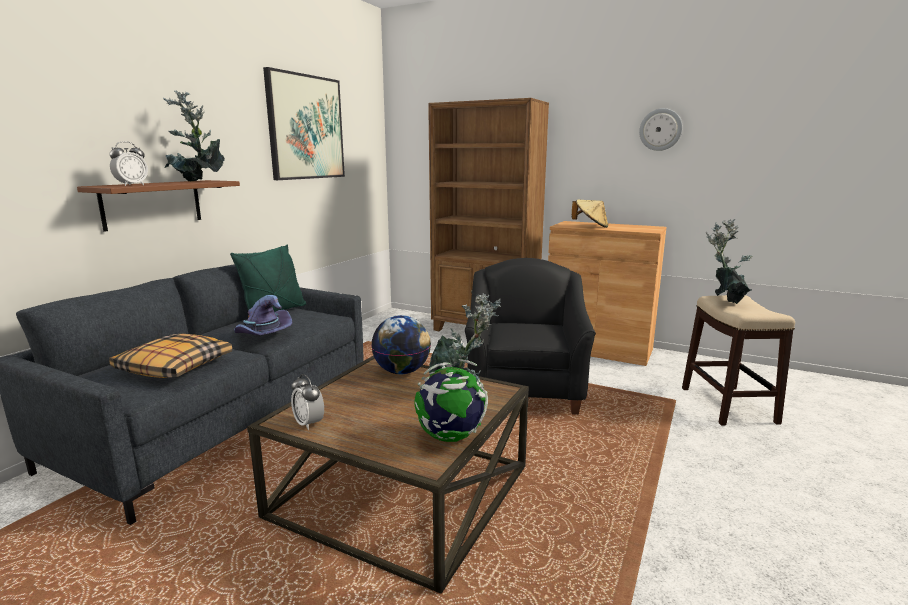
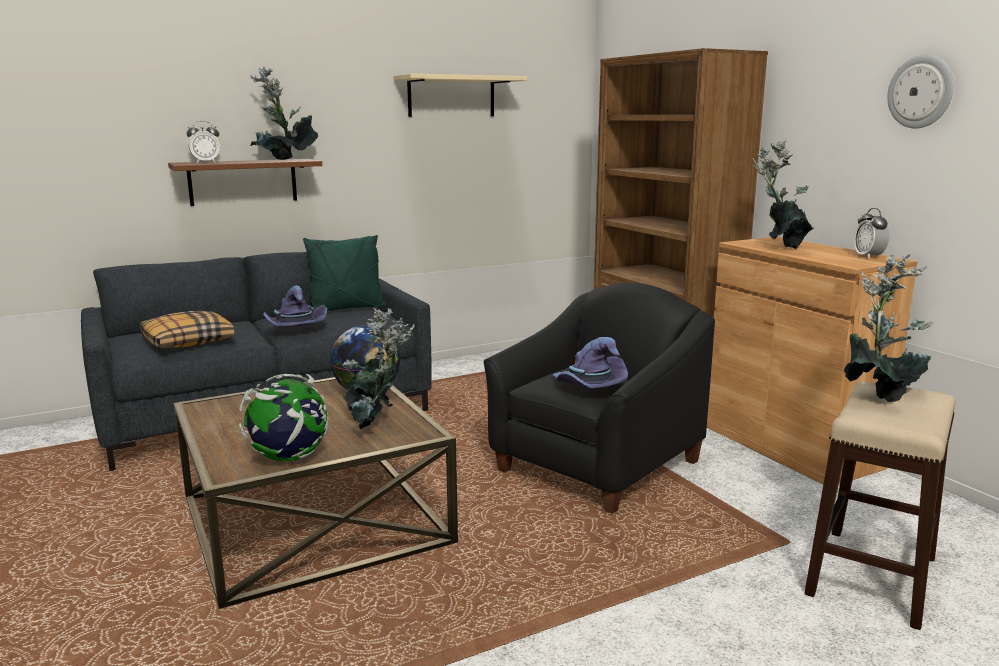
camera: 35 degrees right, 0 degrees up
picture [263,67,345,180] -> beige shelf [393,74,527,117]
alarm clock [291,374,324,430] -> alarm clock moved to [854,208,889,259]
beige hat [572,199,609,228] -> potted plant [753,140,814,249]
none -> purple hat [553,337,628,388]

